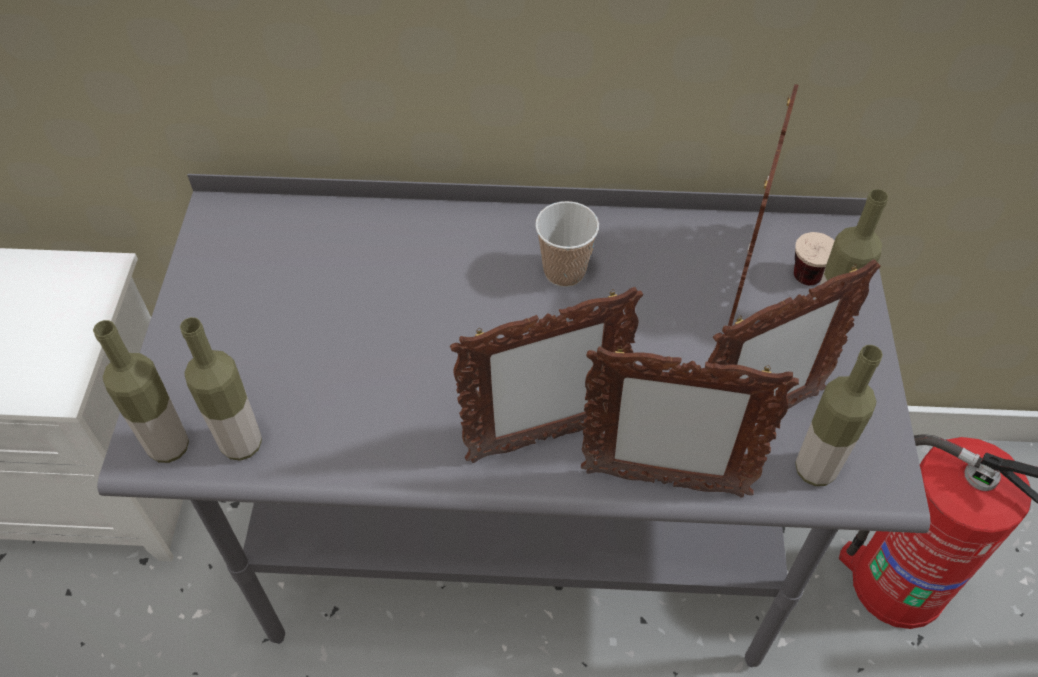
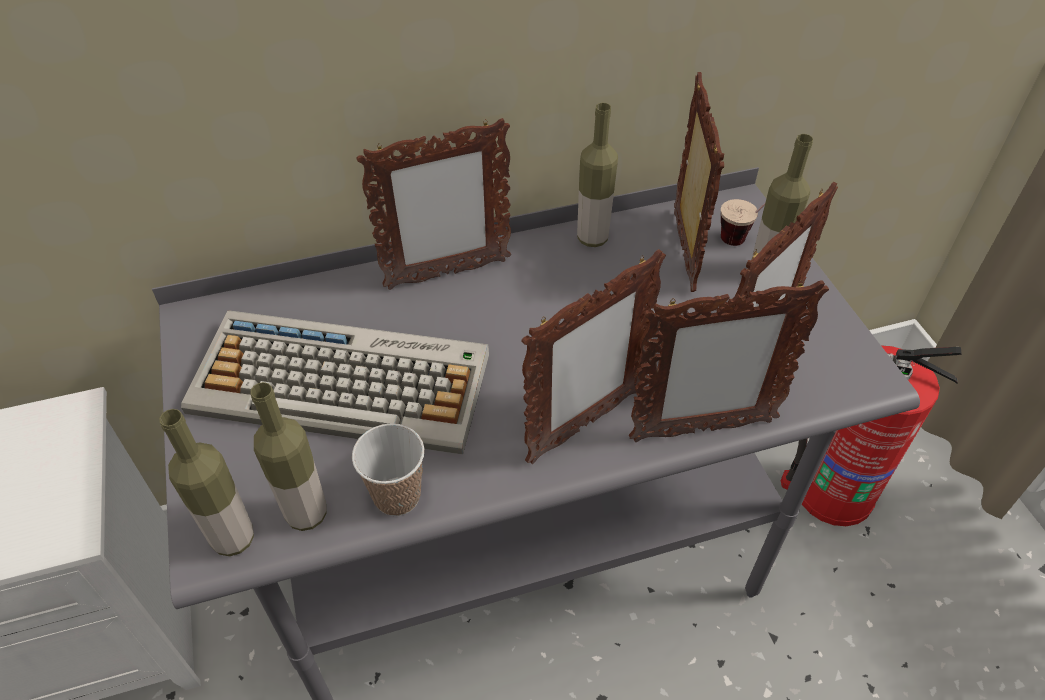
camera: 20 degrees left, 5 degrees down
cup [535,201,599,287] -> cup moved to [352,423,424,516]
bottle [796,345,883,486] -> bottle moved to [577,103,618,247]
none -> keyboard [181,310,489,455]
none -> picture frame [356,118,511,290]

